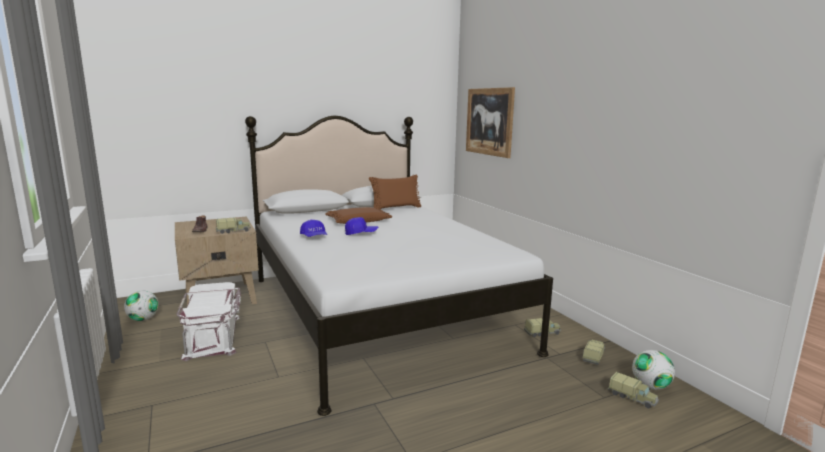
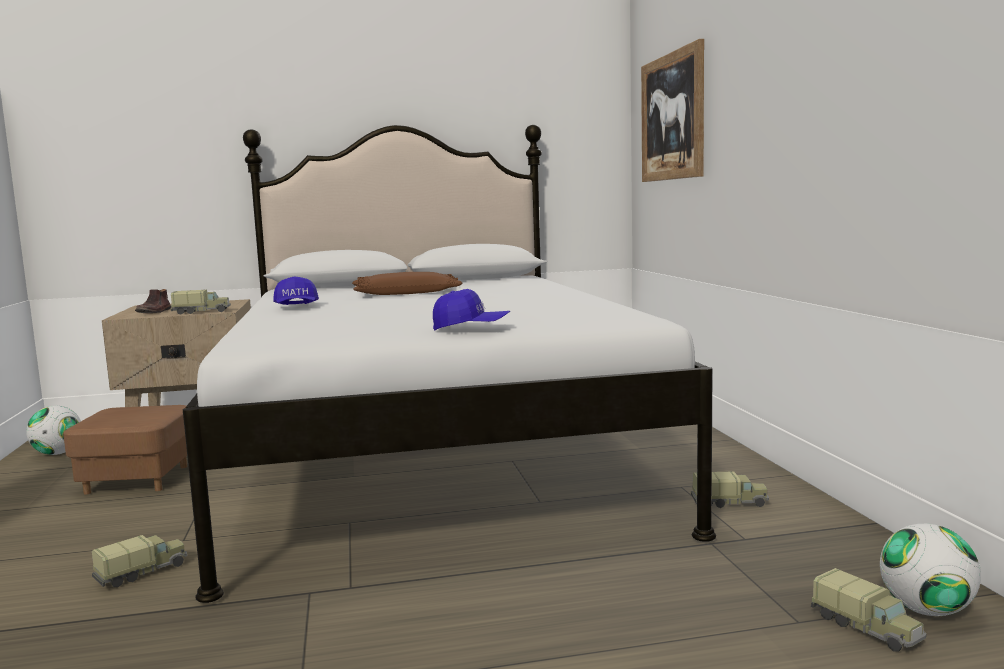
camera: 15 degrees right, 5 degrees down
white storage box [177,282,241,361] -> brown ottoman [63,405,187,495]
blue cap [345,217,378,235] -> blue cap moved to [433,289,510,331]
brown pillow [369,175,421,209] -> none
toy truck [583,340,605,365] -> toy truck moved to [92,535,187,587]

